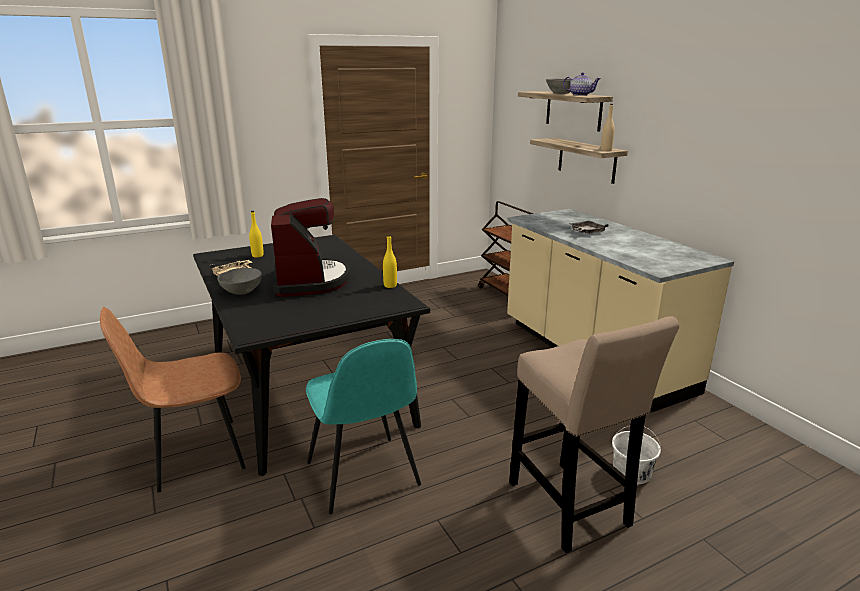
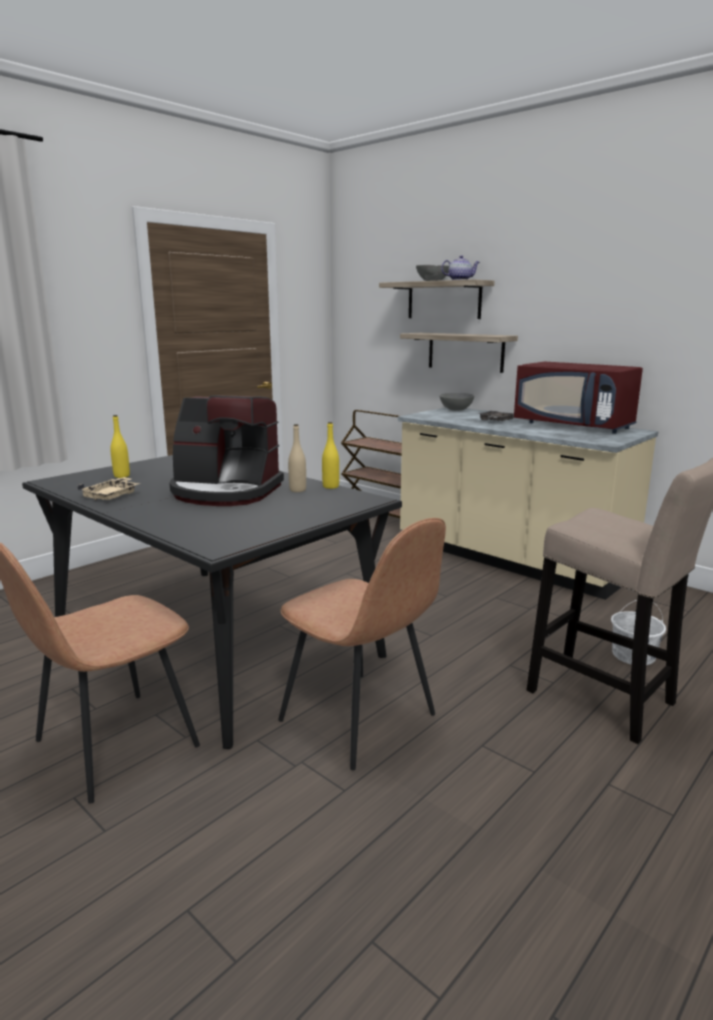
camera: 20 degrees left, 5 degrees down
grey bowl [217,268,262,295] -> grey bowl moved to [439,393,474,410]
coffee machine [271,198,350,297] -> coffee machine turned 135 degrees clockwise [169,395,284,506]
turquoise chair [306,339,421,514] -> brown chair [278,518,446,770]
beige bottle [601,104,615,151] -> beige bottle moved to [288,424,306,492]
none -> red microwave [514,362,643,434]

